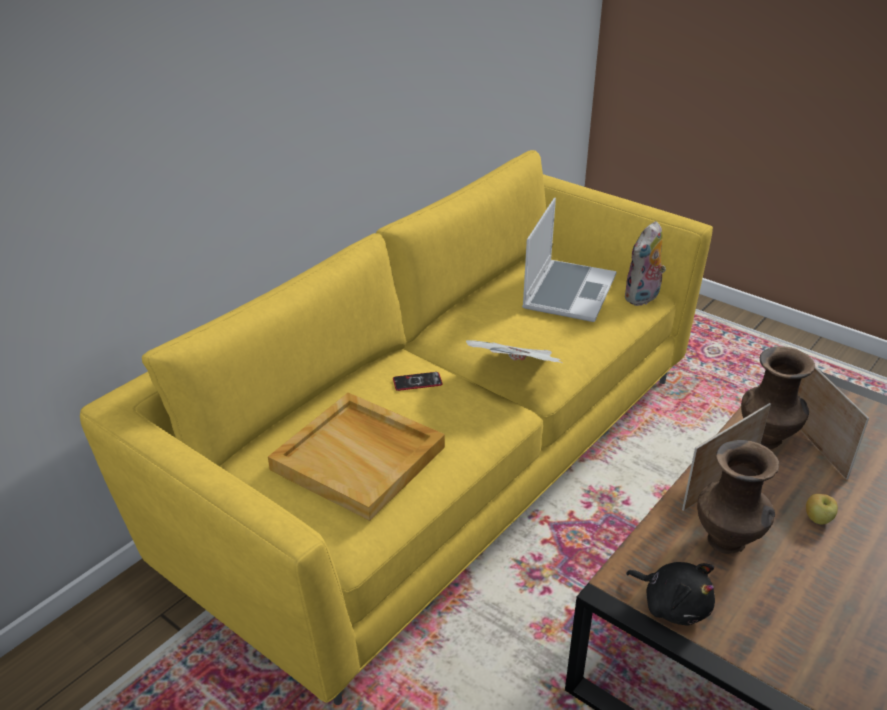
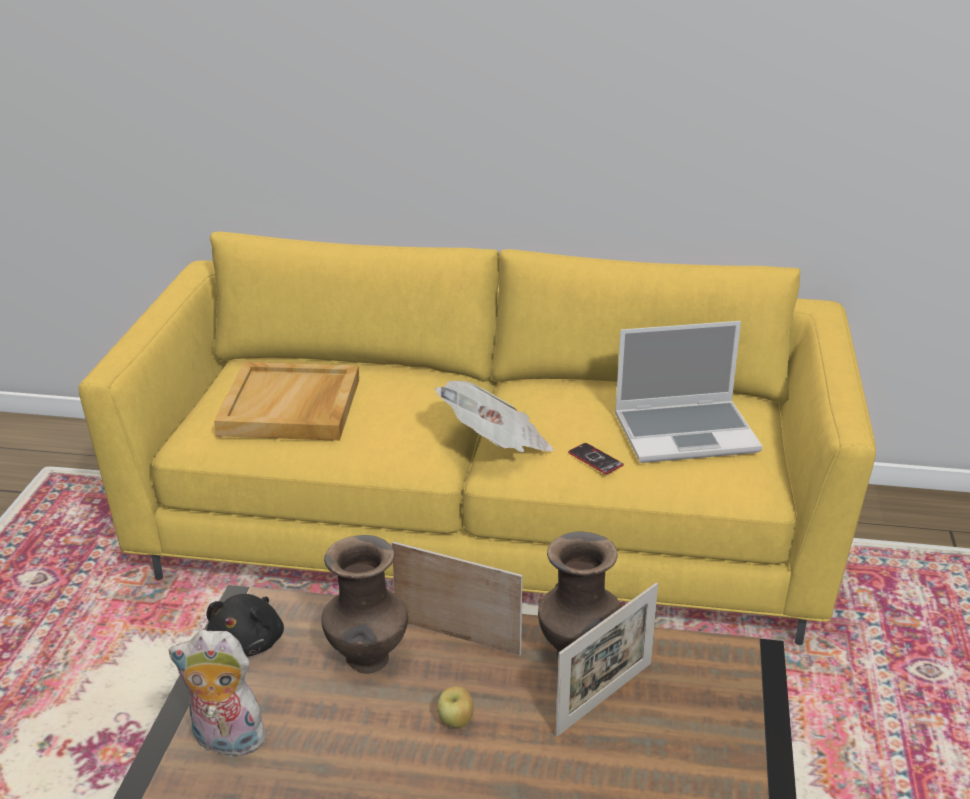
camera: 60 degrees right, 5 degrees down
phone [393,372,442,391] -> phone moved to [568,443,623,474]
plush toy [625,221,666,306] -> plush toy moved to [169,630,270,757]

